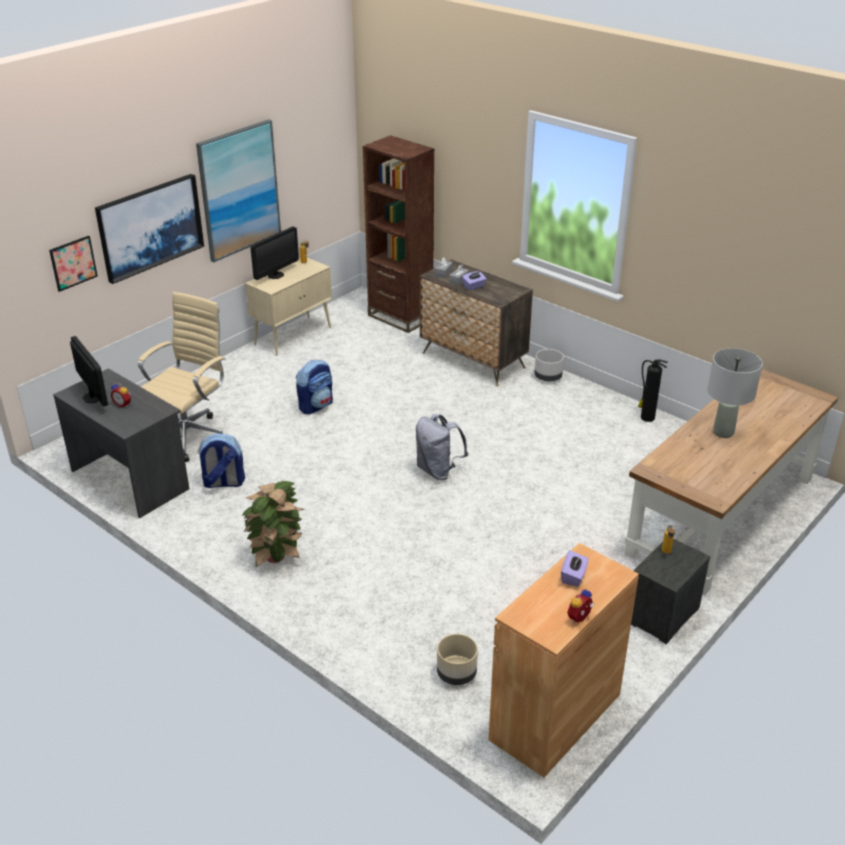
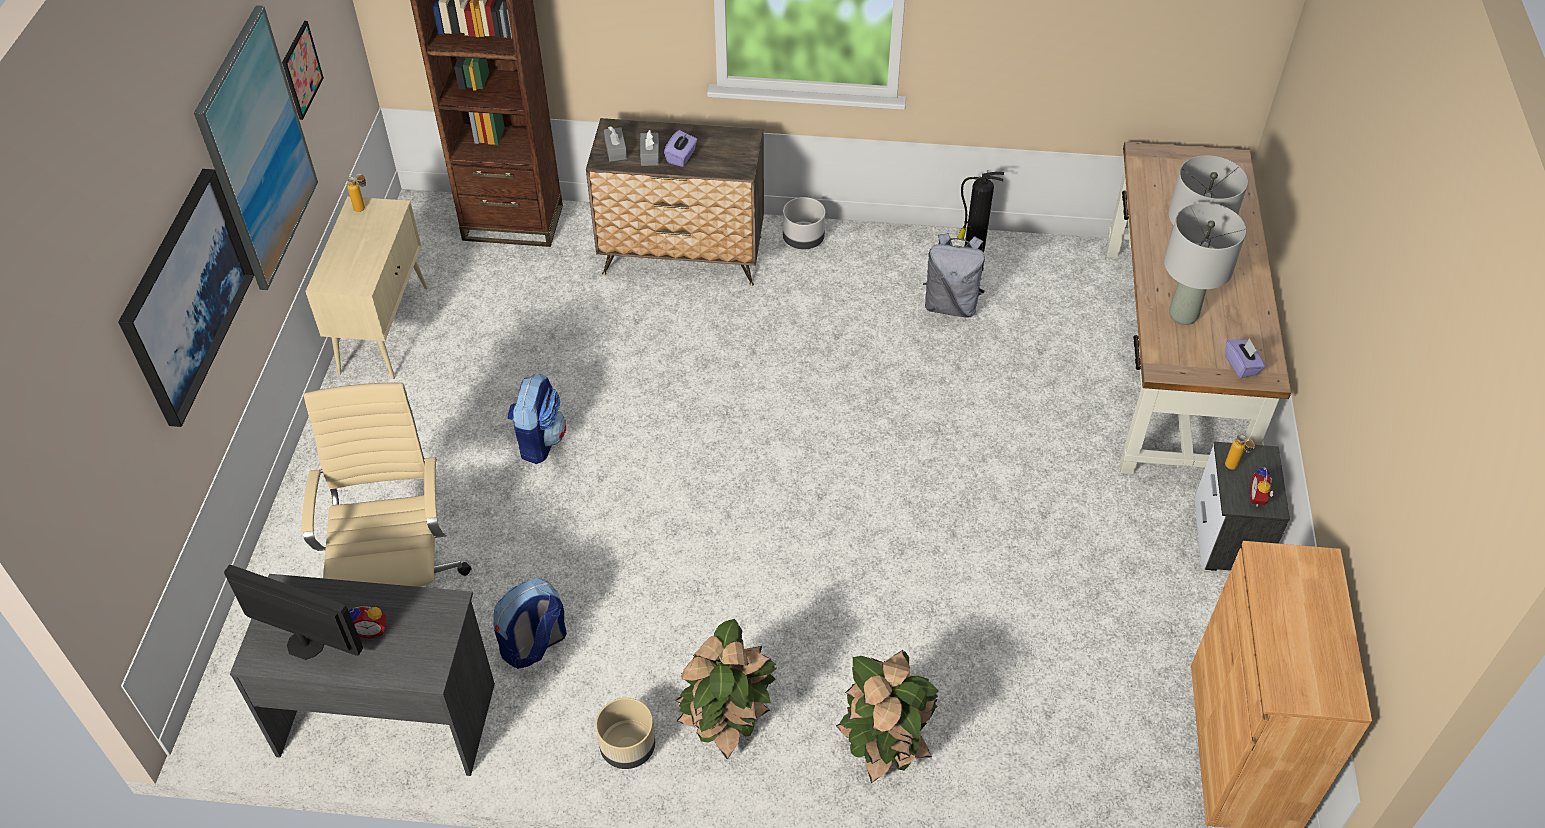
camera: 35 degrees left, 15 degrees up
picture [49,235,98,292] -> picture moved to [282,21,324,120]
monitor [251,227,299,280] -> none
grey backpack [416,414,468,480] -> grey backpack moved to [923,233,985,318]
beige planter [437,634,478,685] -> beige planter moved to [596,698,655,769]
purple tissue box [561,550,589,587] -> purple tissue box moved to [1225,338,1265,378]
alarm clock [567,588,594,623] -> alarm clock moved to [1250,467,1274,507]
none -> potted plant [836,650,939,783]
none -> grey table lamp [1164,203,1246,325]

